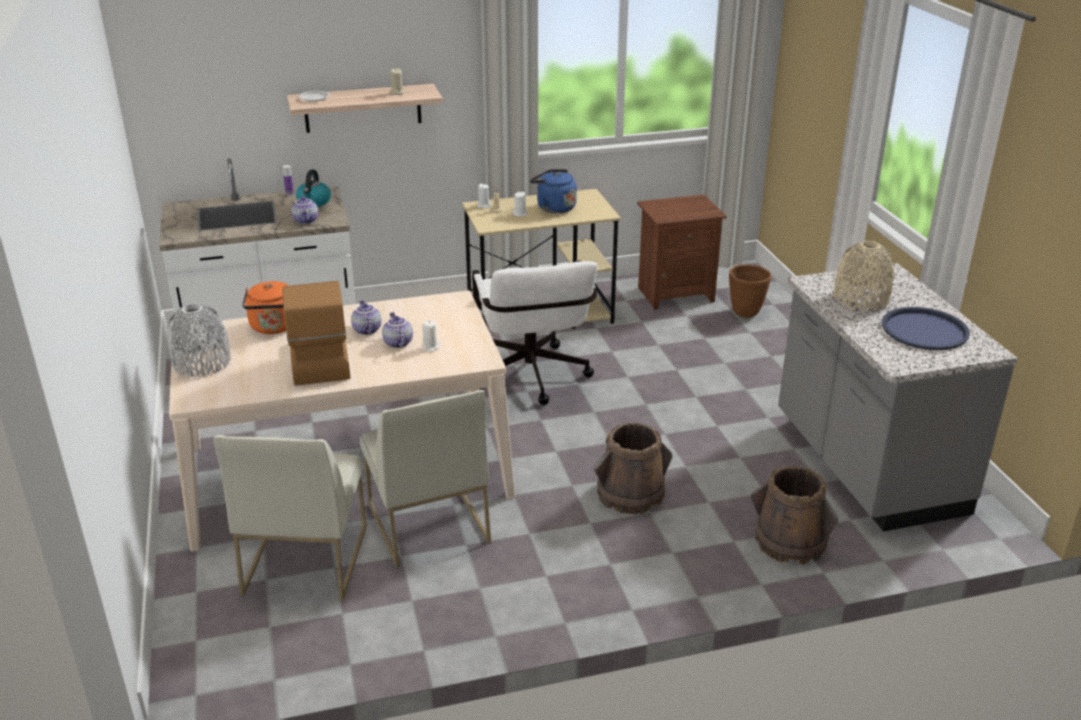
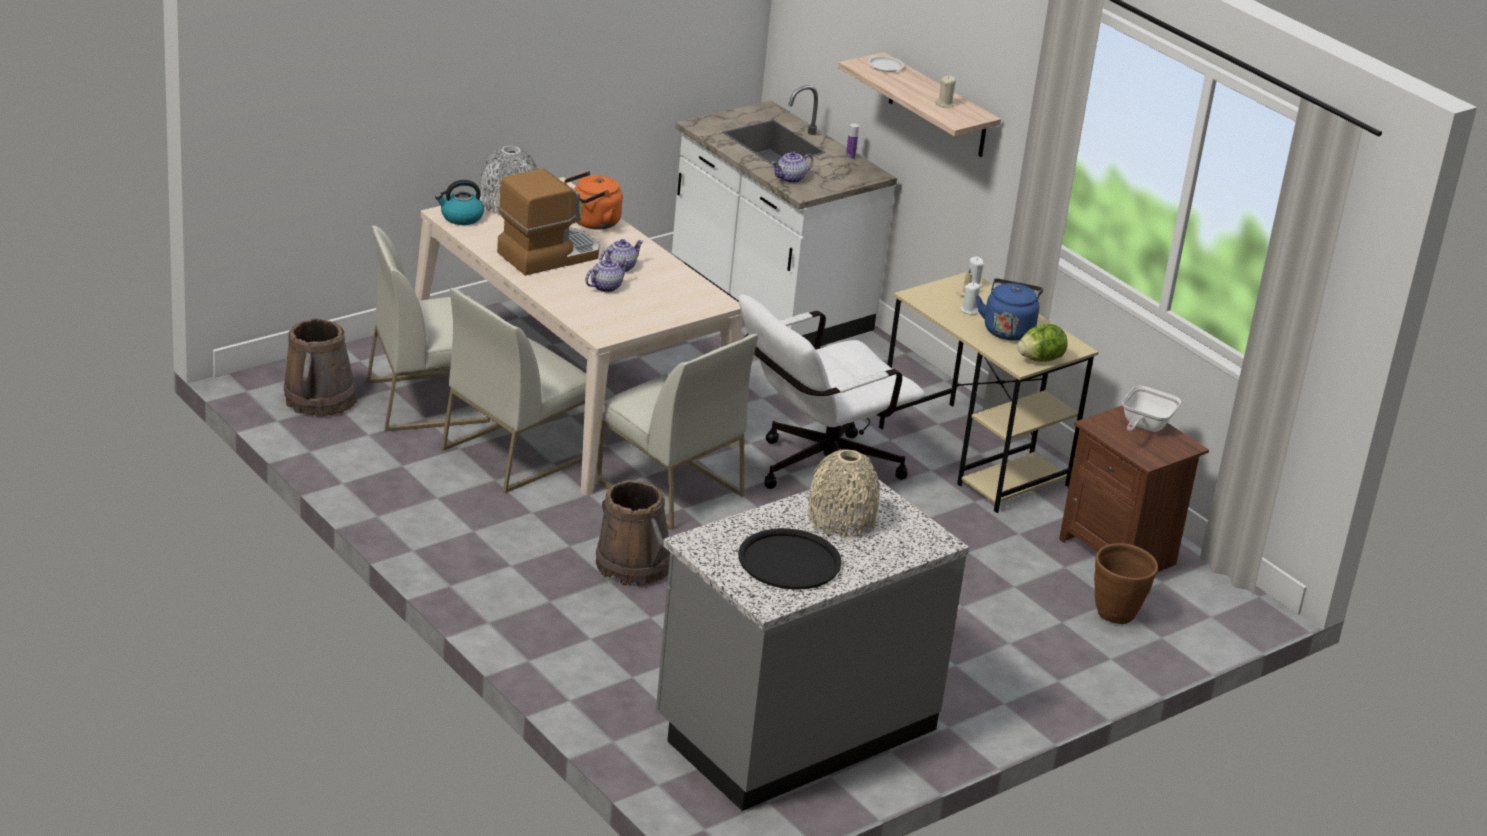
camera: 65 degrees right, 0 degrees up
kettle [296,170,331,207] -> kettle moved to [435,180,484,225]
white candle [422,321,440,352] -> none
brown bucket [751,466,838,565] -> brown bucket moved to [284,319,357,417]
blue tray [882,307,970,350] -> black tray [738,528,842,590]
none -> white chair [596,334,758,530]
none -> lettuce [1017,324,1068,362]
none -> frying pan [1122,386,1181,432]

